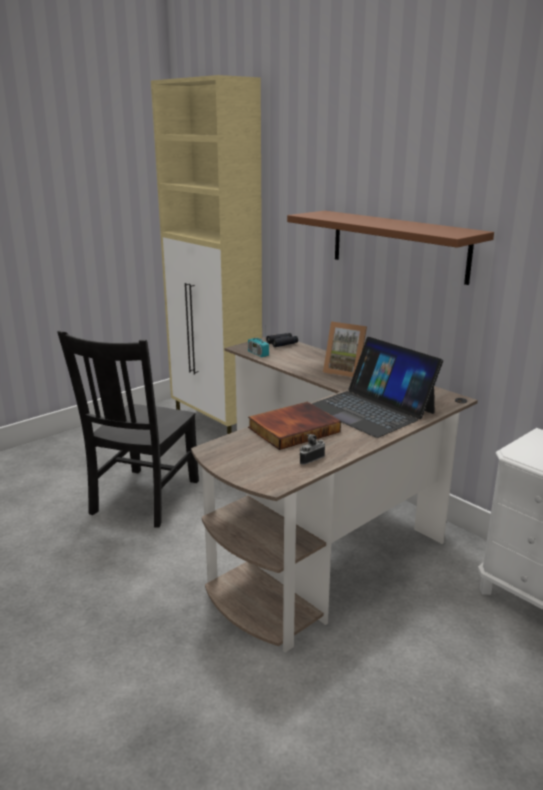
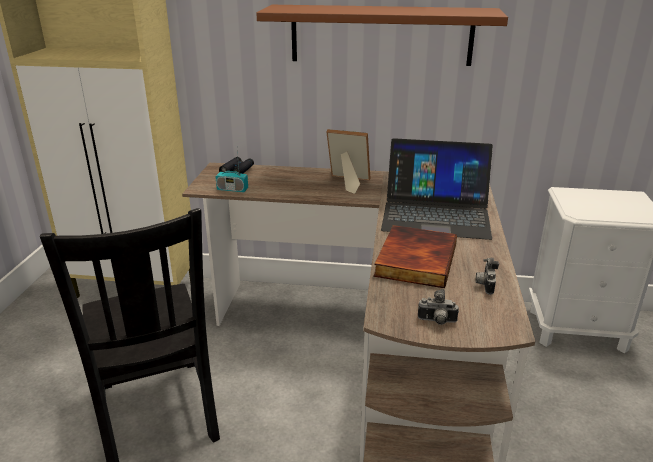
camera: 40 degrees left, 5 degrees up
picture frame [323,321,367,378] -> picture frame turned 150 degrees counterclockwise [327,129,370,194]
none -> camera [418,289,459,325]

